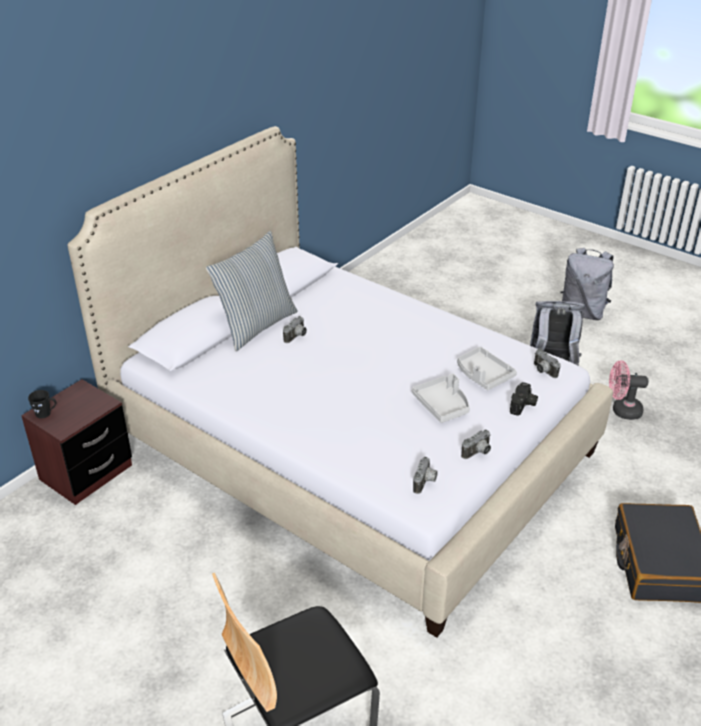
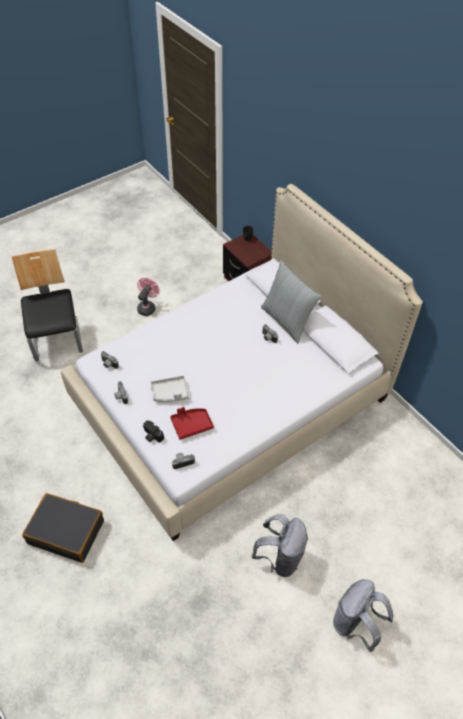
camera: 105 degrees right, 15 degrees up
grey tray [457,347,517,390] -> red tray [170,407,214,440]
pink fan [609,360,648,420] -> pink fan moved to [137,278,160,316]

